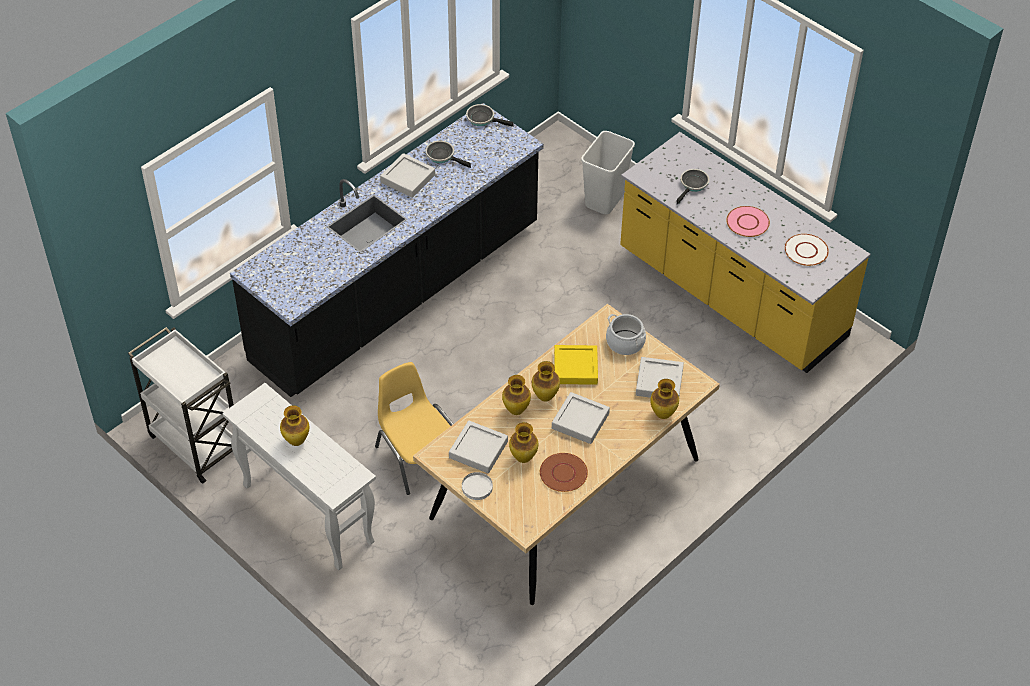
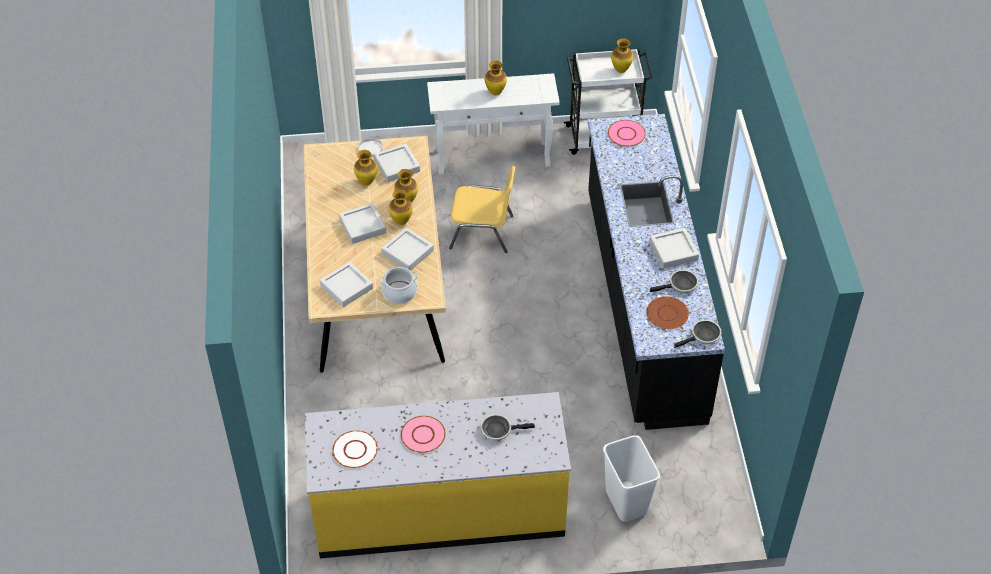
camera: 130 degrees right, 0 degrees up
brown plate [540,453,588,492] -> brown plate moved to [646,296,689,329]
yellow tray [554,345,598,385] -> grey tray [381,227,434,271]
vase [650,379,679,419] -> vase moved to [611,38,633,73]
frying pan [677,169,710,205] -> frying pan turned 105 degrees clockwise [481,414,535,441]
none -> pink plate [608,120,646,146]

